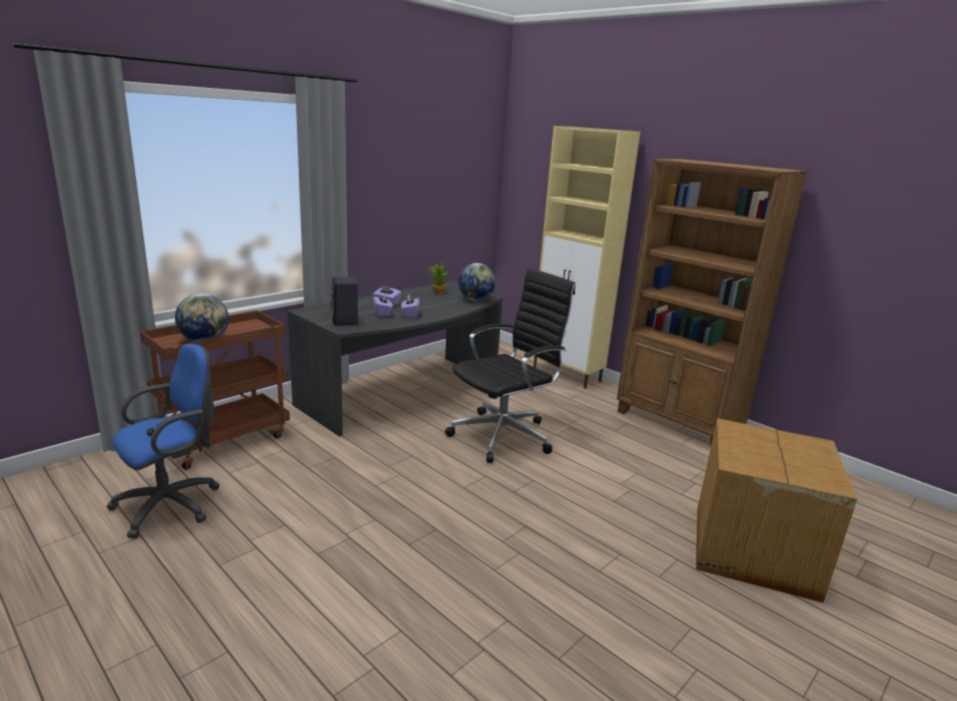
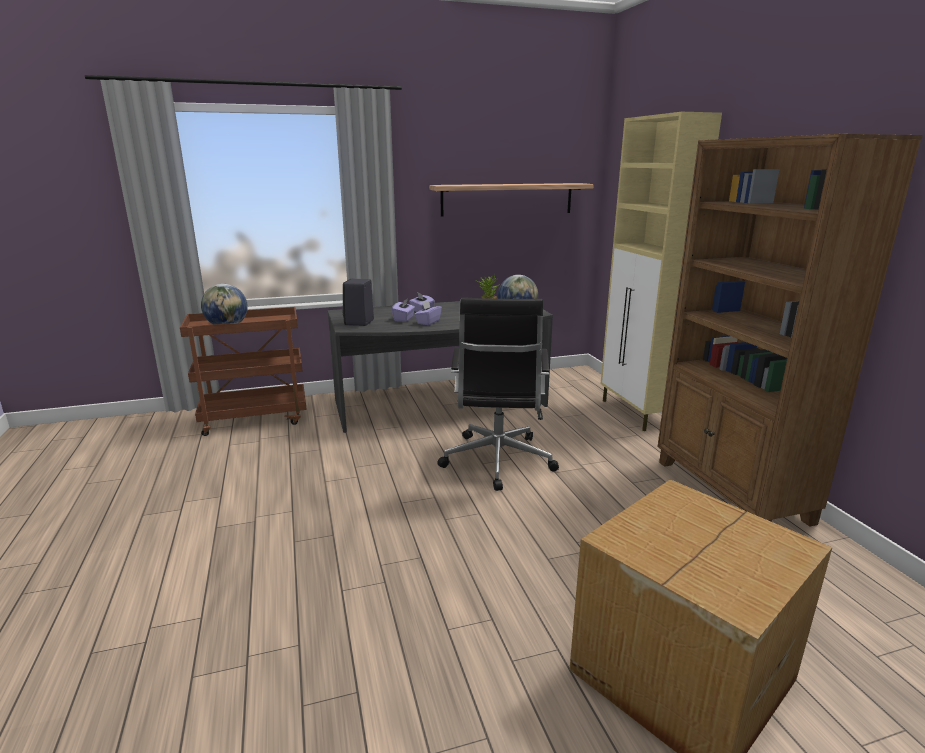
camera: 30 degrees right, 0 degrees up
blue office chair [106,344,220,539] -> none
black office chair [445,268,575,463] -> black office chair turned 105 degrees clockwise [437,298,559,491]
none -> shelf [429,183,594,217]

